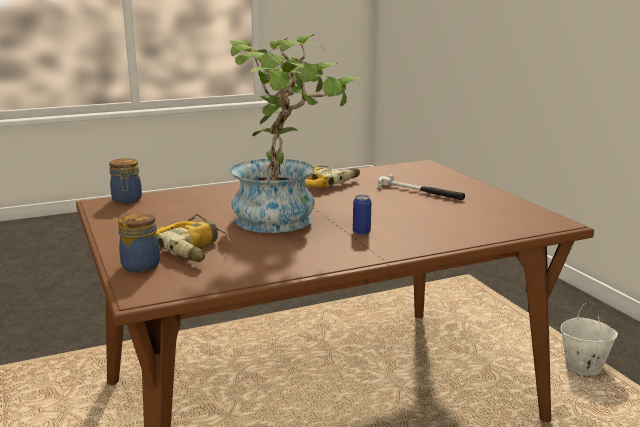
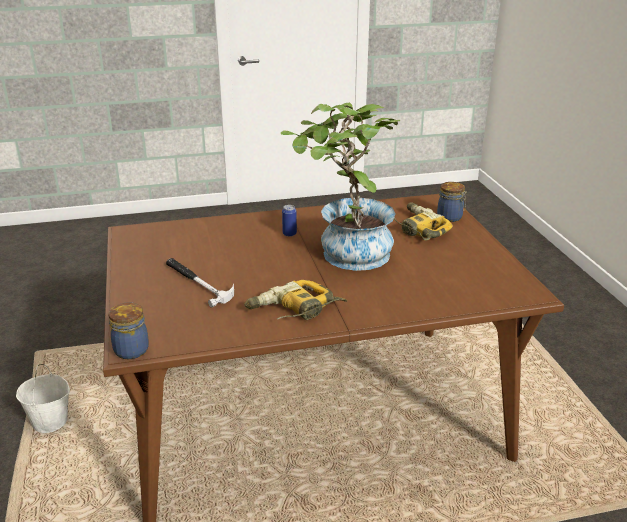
camera: 170 degrees left, 10 degrees up
jar [109,158,142,204] -> jar moved to [108,302,149,359]

